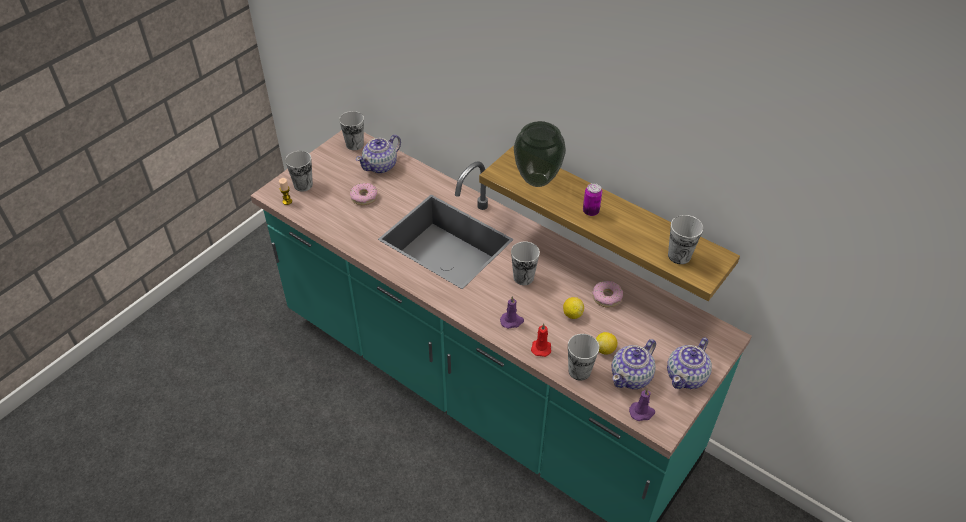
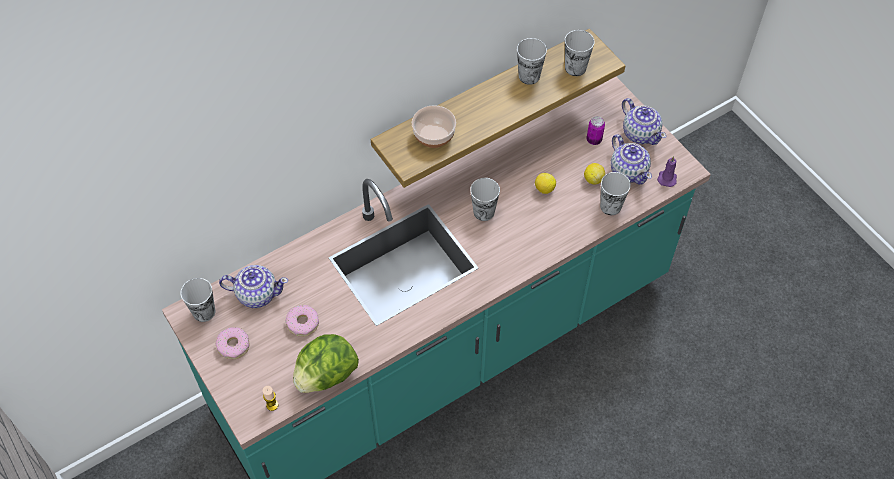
camera: 70 degrees left, 10 degrees up
cup [285,151,313,191] -> cup moved to [517,38,547,85]
teapot [356,135,401,173] -> teapot turned 60 degrees counterclockwise [219,265,288,308]
purple candle [500,296,524,329] -> none
vase [514,121,566,187] -> bowl [412,105,456,148]
red candle [531,323,551,357] -> none
can [583,183,602,216] -> can moved to [587,116,605,145]
donut [592,281,623,308] -> donut moved to [216,327,250,360]
none -> lettuce [293,334,359,393]

